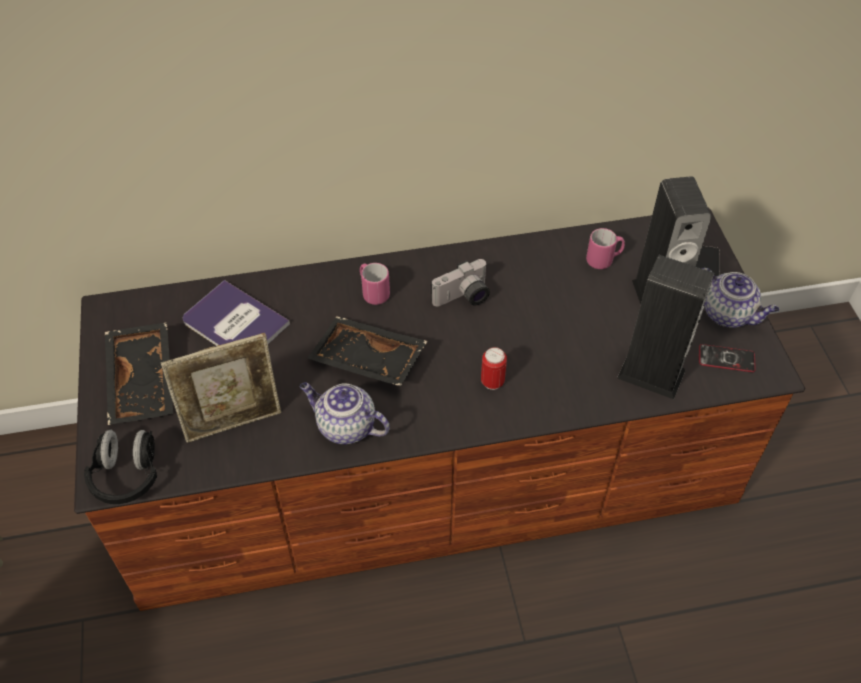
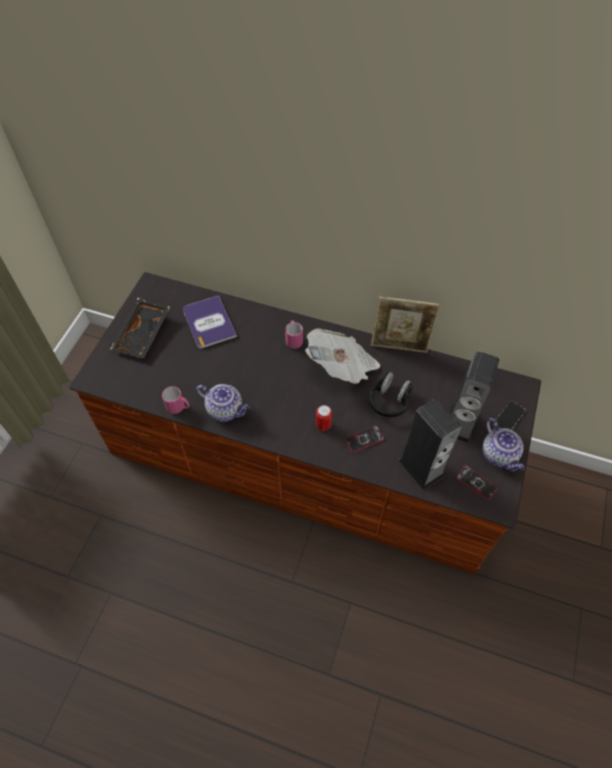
camera: 30 degrees right, 5 degrees up
black headphones [84,429,157,504] -> black headphones moved to [368,372,413,417]
picture frame [161,333,281,443] -> picture frame moved to [371,296,441,353]
teapot [300,382,390,444] -> teapot turned 150 degrees clockwise [196,384,250,422]
black tray [307,316,428,386] -> none
camera [431,259,490,307] -> newspaper [305,328,380,384]
pink mug [586,228,625,269] -> pink mug moved to [162,386,189,414]
none -> phone [345,426,385,453]

